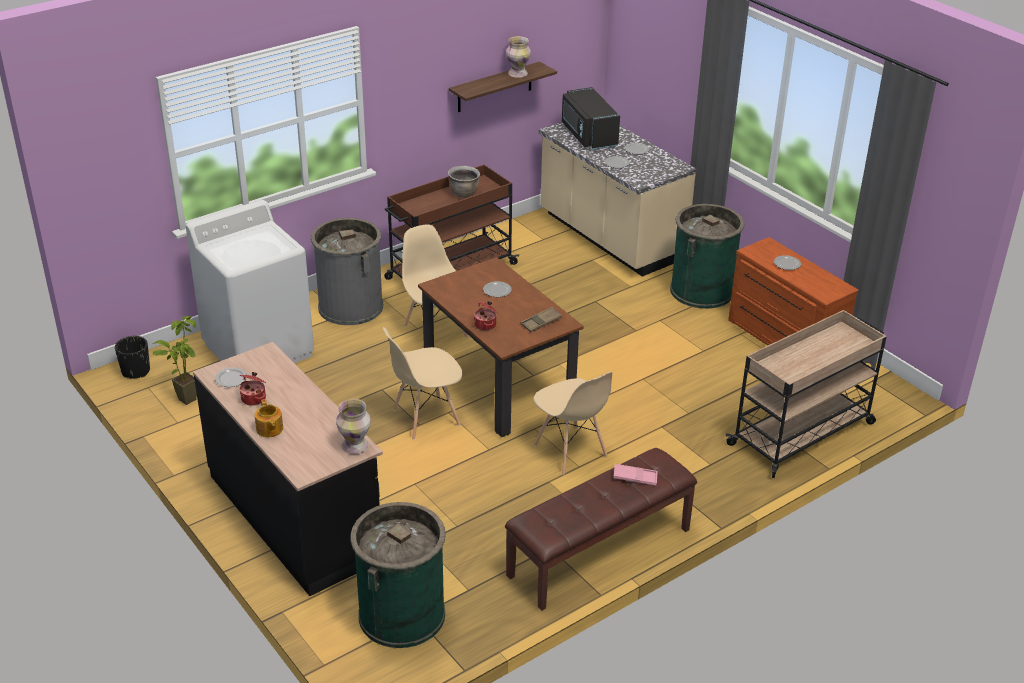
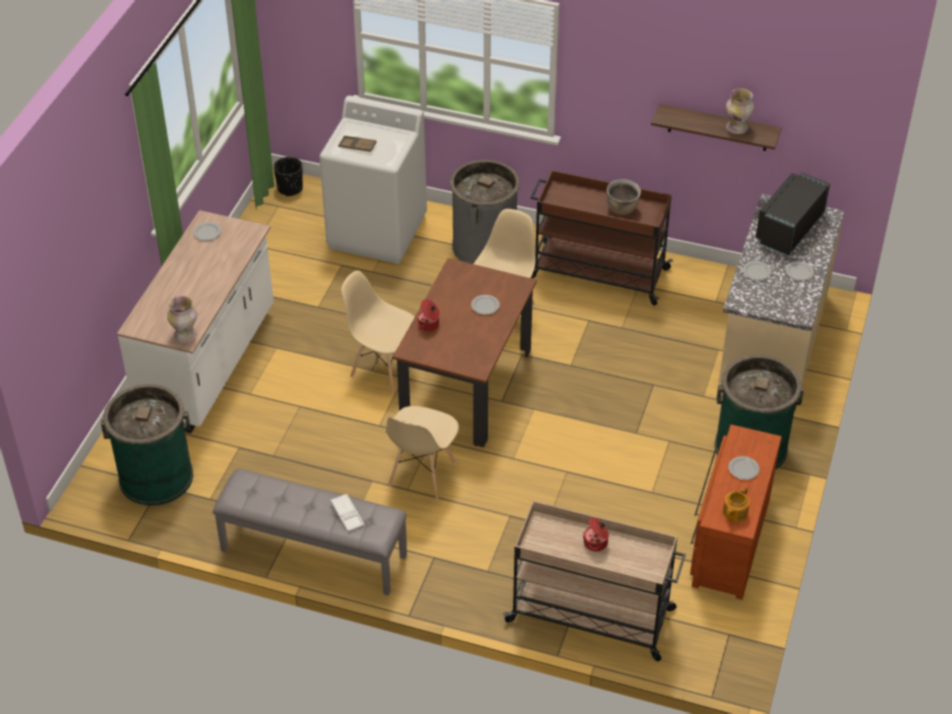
camera: 55 degrees right, 10 degrees up
potted plant [153,316,197,405] -> none
black counter [193,342,383,596] -> white counter [117,210,274,433]
cooking pot [240,372,266,406] -> cooking pot moved to [583,517,609,551]
teapot [255,399,283,437] -> teapot moved to [723,486,750,522]
brown bench [505,448,697,611] -> grey bench [213,469,407,596]
brown tray [521,307,562,332] -> brown tray moved to [338,136,377,152]
pink tray [613,464,658,485] -> white tray [330,494,364,532]

